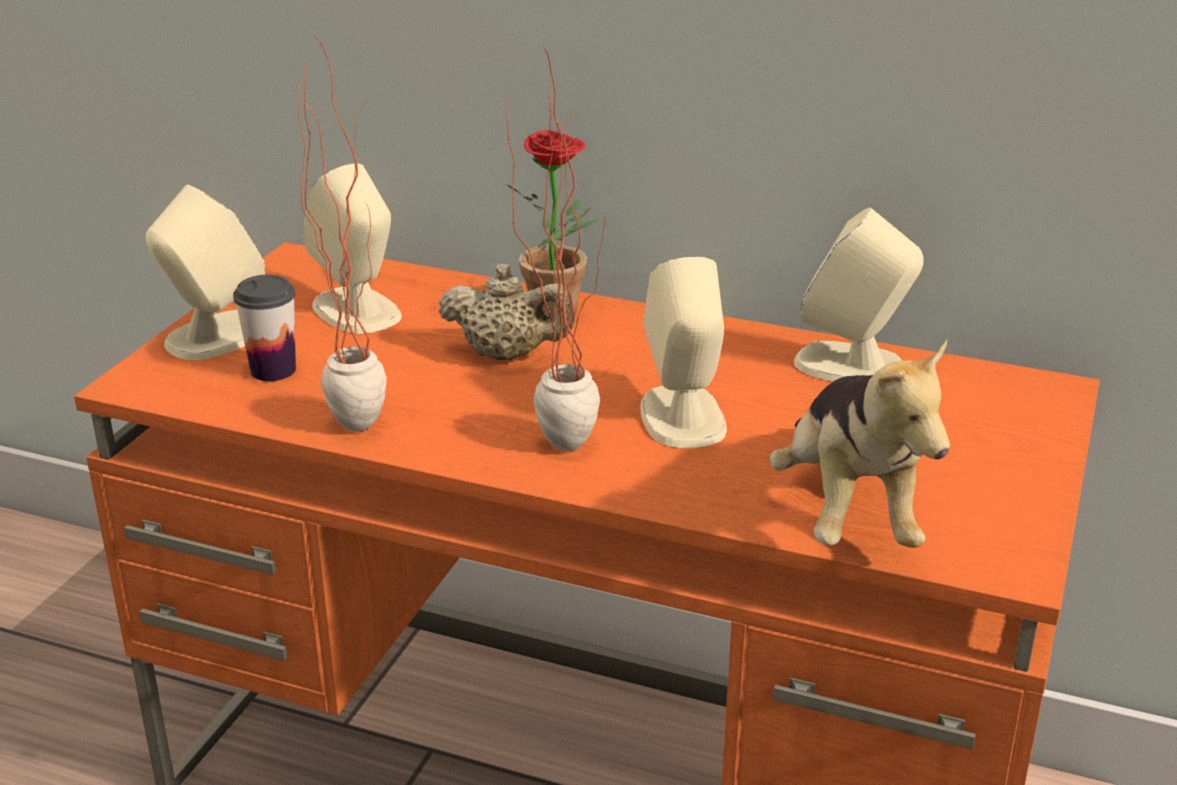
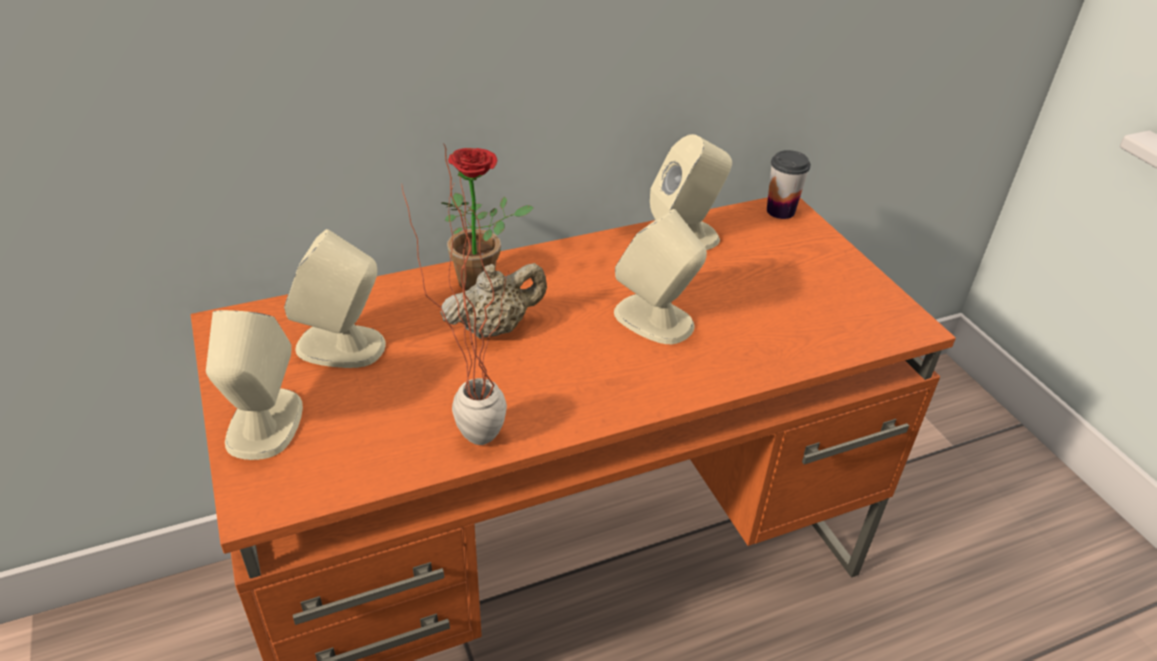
camera: 45 degrees left, 10 degrees up
cup [233,275,296,381] -> cup moved to [767,150,811,219]
potted plant [506,46,605,451] -> none
plush toy [770,340,950,548] -> none

